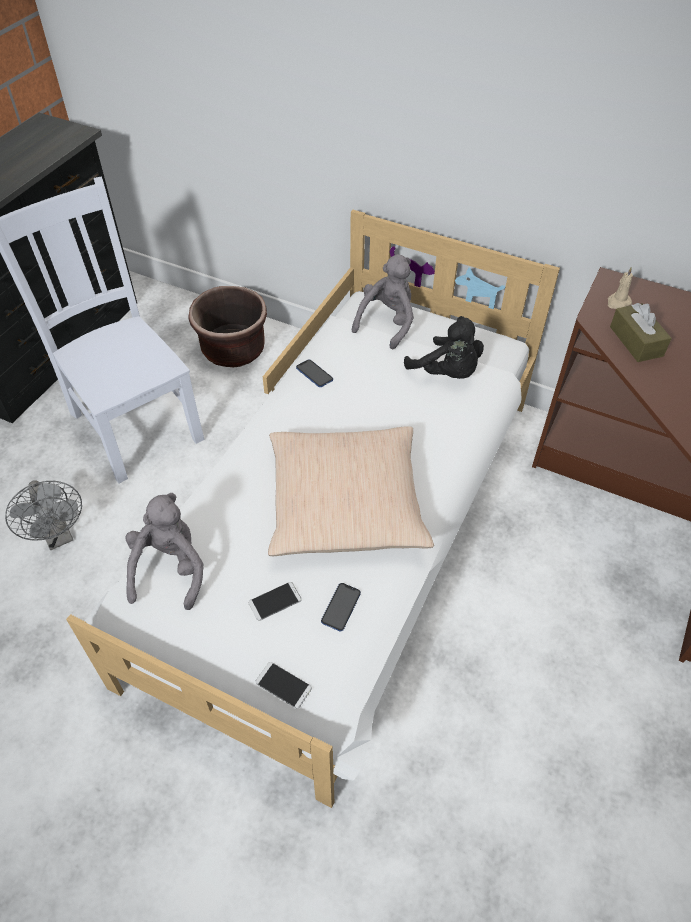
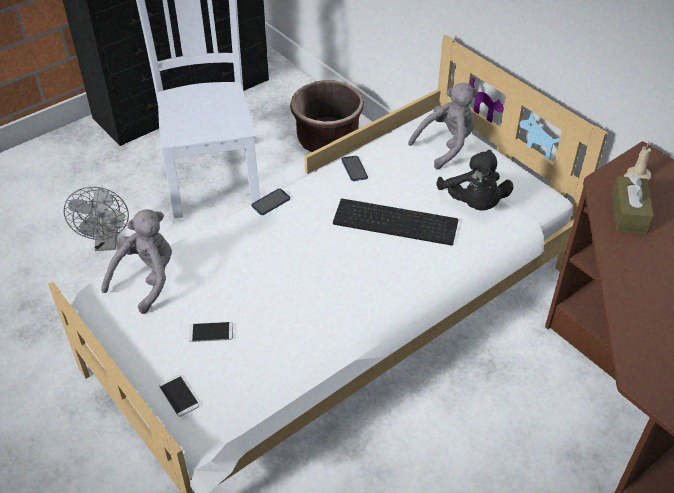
camera: 25 degrees right, 5 degrees down
beige pillow [268,426,434,556] -> none
phone [321,583,361,631] -> phone moved to [251,188,290,215]
none -> keyboard [333,199,459,246]

